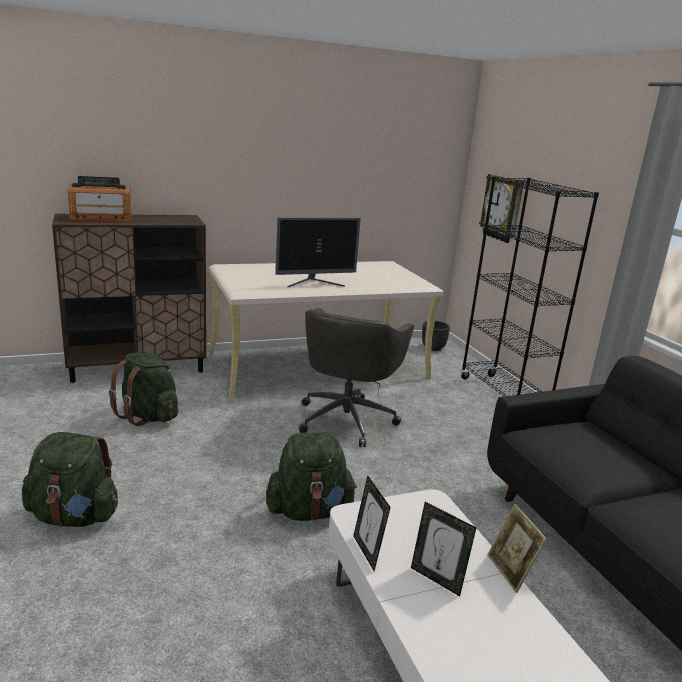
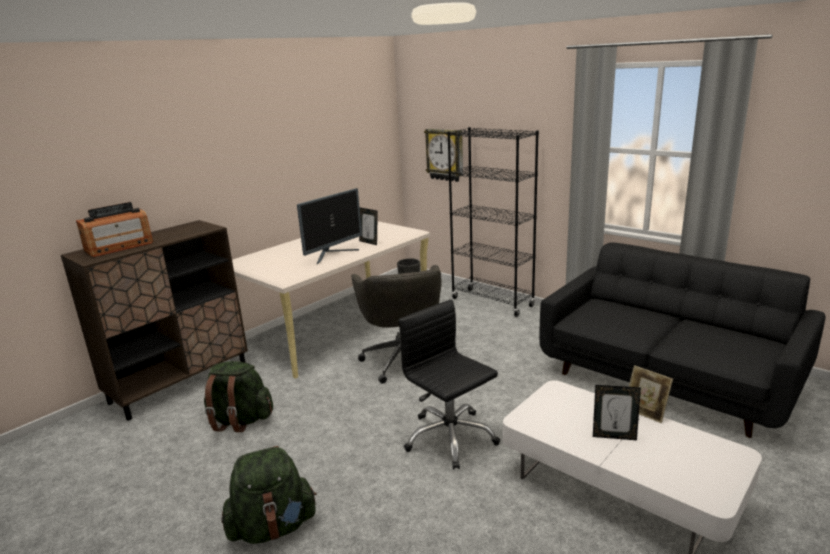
camera: 25 degrees left, 0 degrees up
green backpack [266,432,357,521] -> black office chair [398,300,500,469]
picture frame [353,475,391,571] -> picture frame moved to [359,207,378,245]

